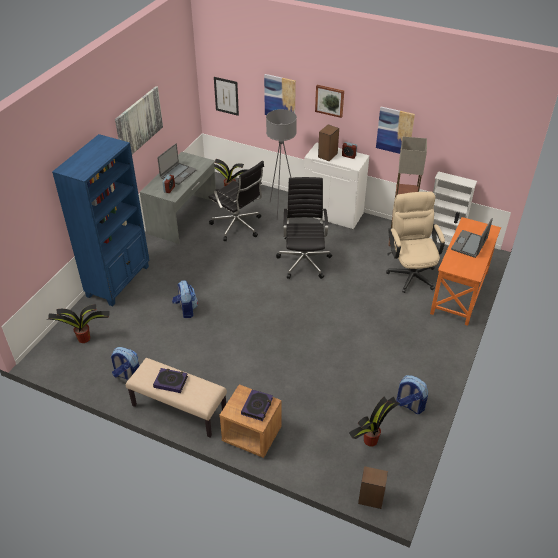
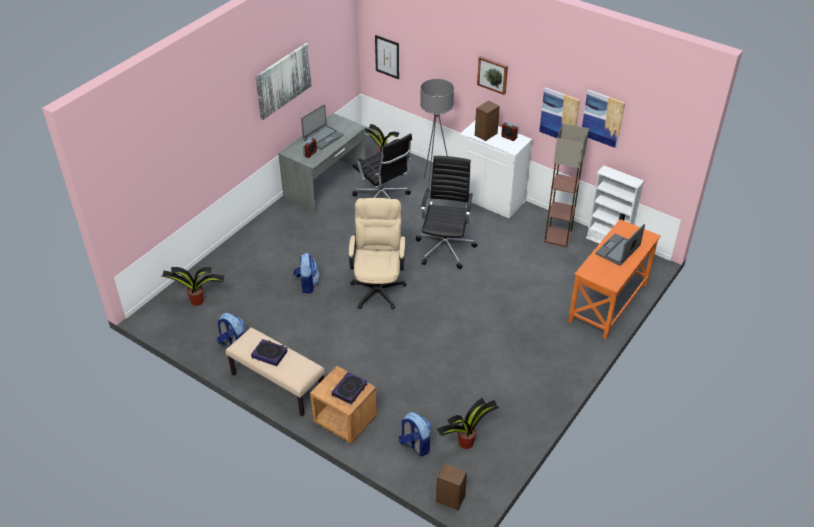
camera: 10 degrees right, 0 degrees up
blue bookcase [52,134,149,306] -> none
picture [264,74,296,115] -> picture moved to [582,90,625,148]
beige office chair [386,192,445,293] -> beige office chair moved to [349,198,407,310]
backpack [396,375,428,414] -> backpack moved to [399,412,431,456]

